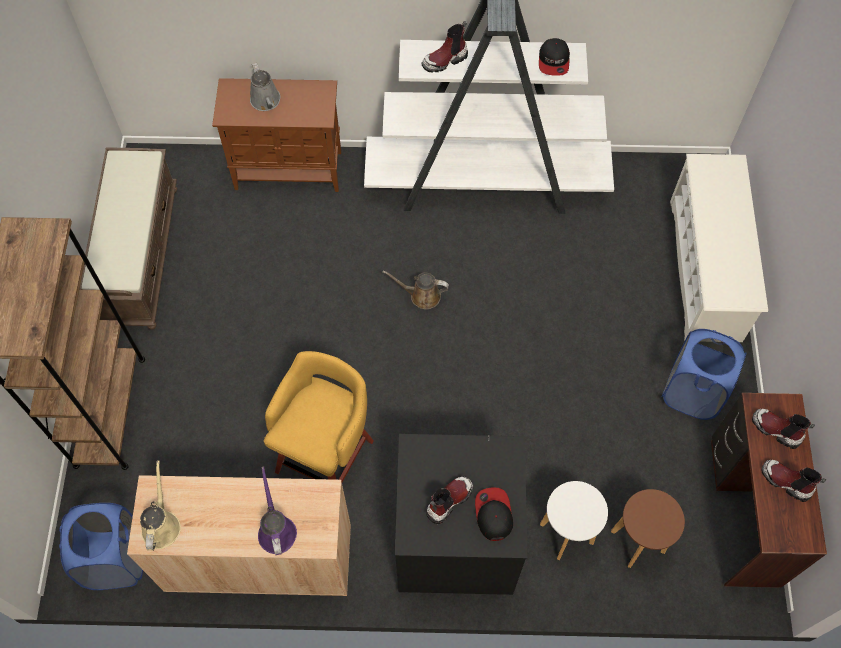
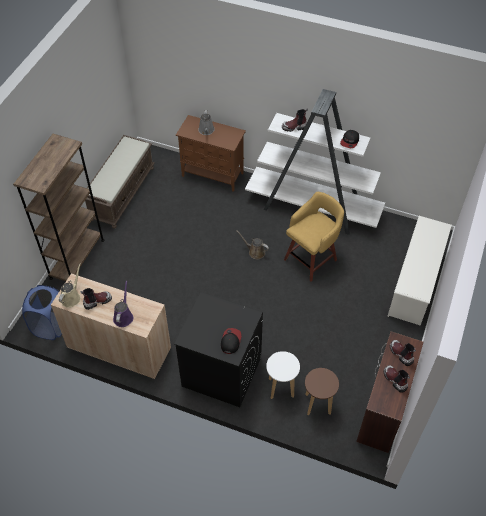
camera: 20 degrees right, 10 degrees down
yellow stool [264,351,374,482] -> yellow stool moved to [284,192,344,282]
boot [426,476,474,524] -> boot moved to [80,288,112,310]
blue laundry basket [662,329,746,420] -> none

